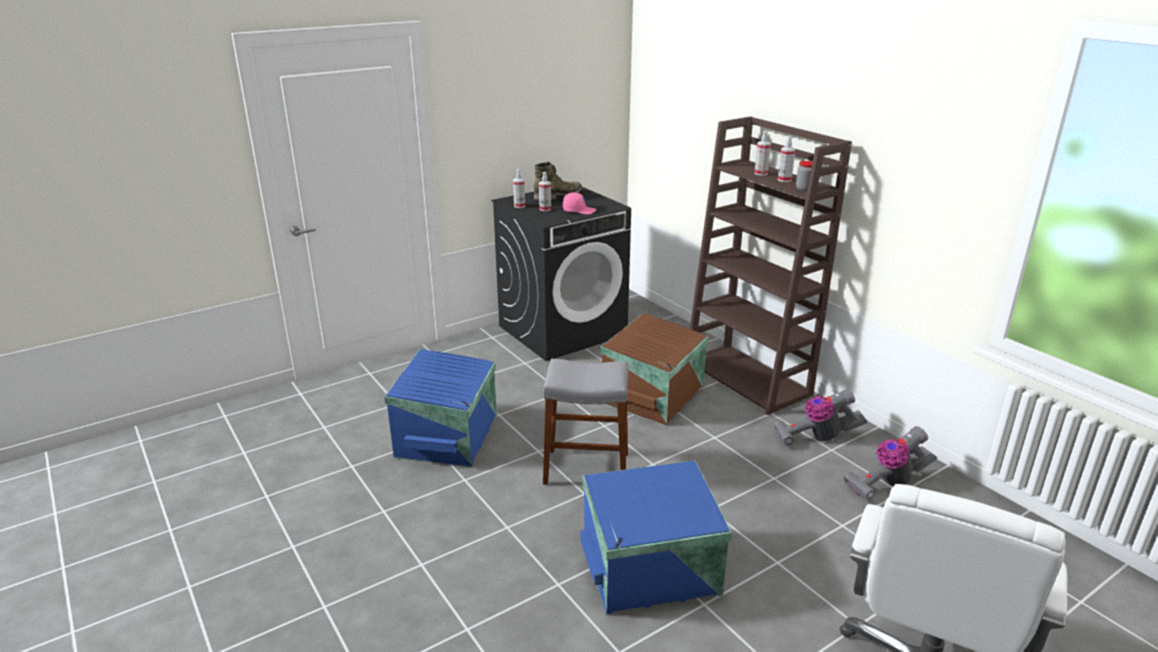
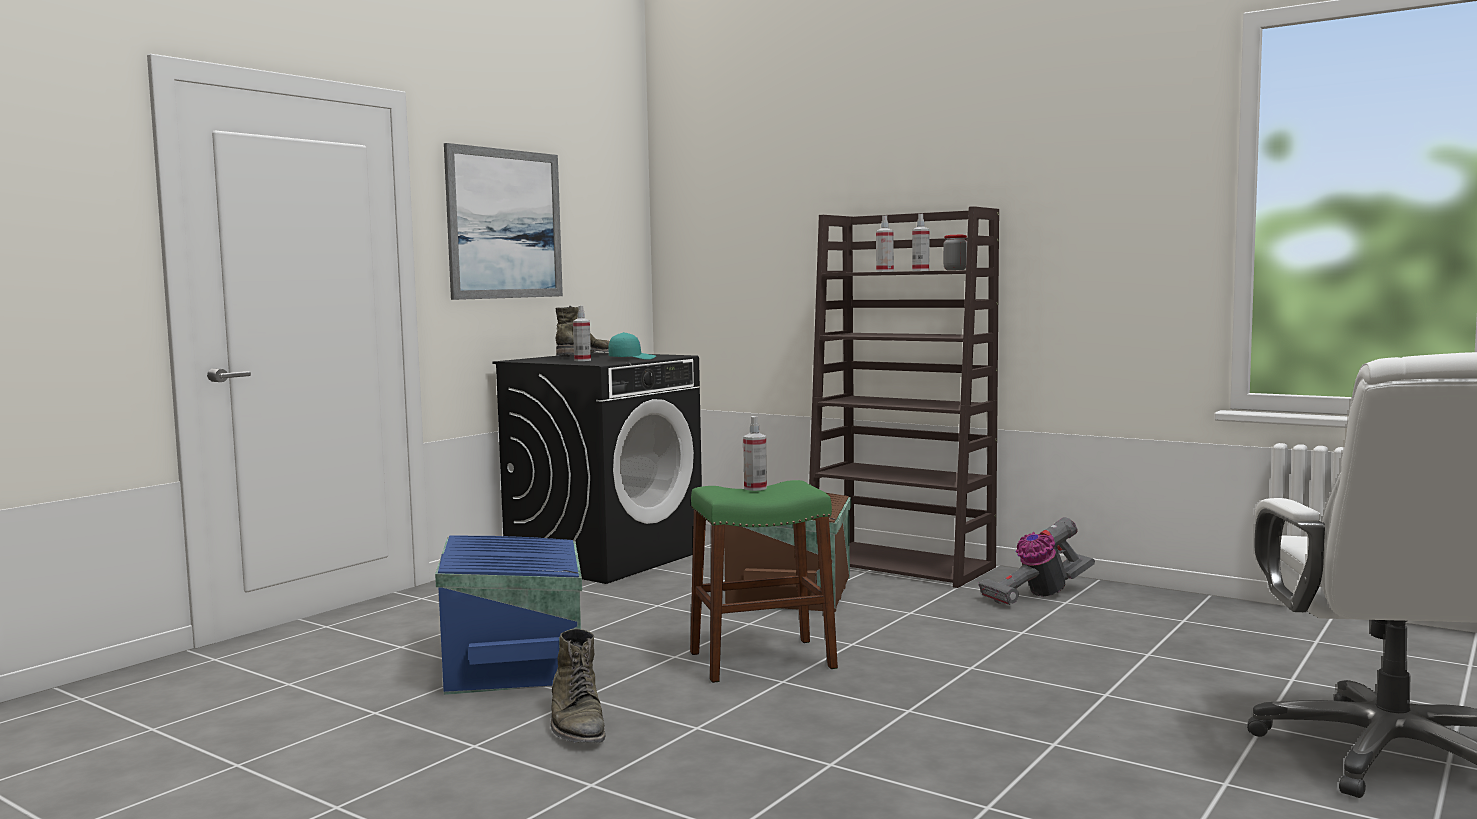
camera: 20 degrees left, 20 degrees down
spray bottle [513,169,525,208] -> spray bottle moved to [743,416,767,491]
grey stool [543,359,628,485] -> green stool [690,480,838,683]
pink cap [563,192,596,214] -> turquoise cap [608,332,656,360]
blue storage box [581,460,732,615] -> none
vacuum cleaner [843,426,937,501] -> none
none -> picture [444,143,563,300]
none -> green boot [551,628,605,743]

